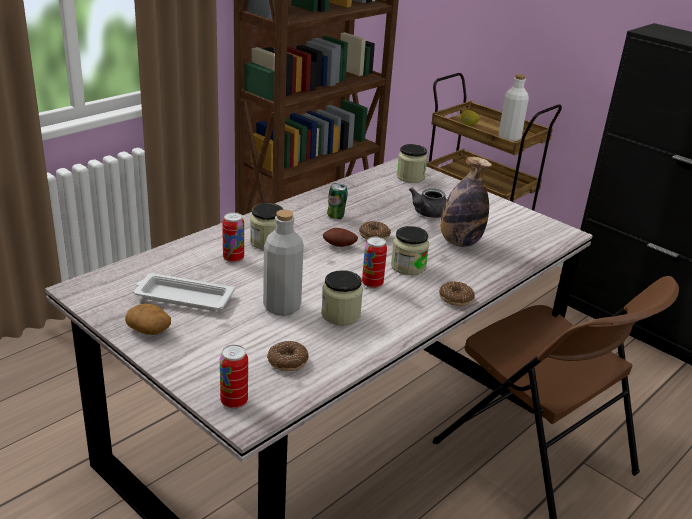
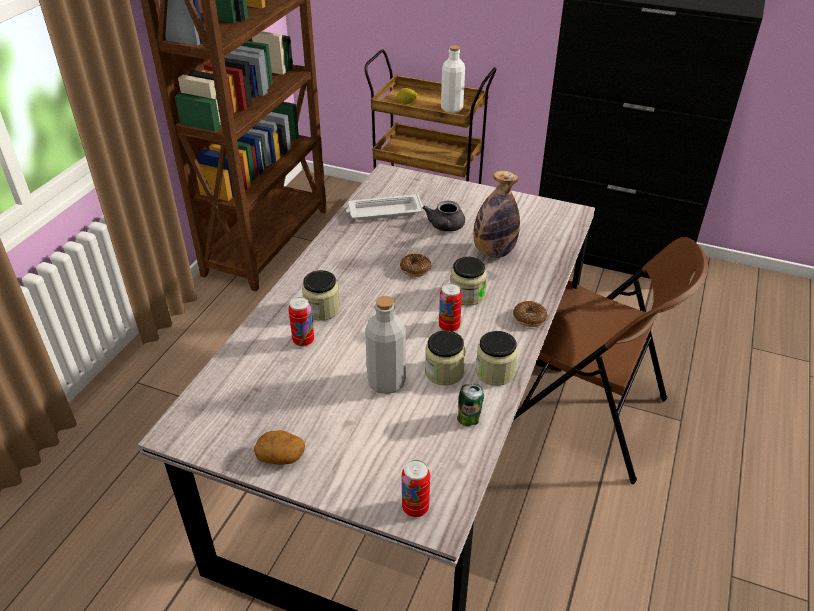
camera: 20 degrees left, 10 degrees up
white tray [134,273,235,311] -> white tray moved to [346,194,424,220]
donut [267,341,309,371] -> none
potato [323,228,358,247] -> none
can [327,183,348,219] -> can moved to [457,384,484,426]
jar [396,144,428,183] -> jar moved to [476,331,517,386]

